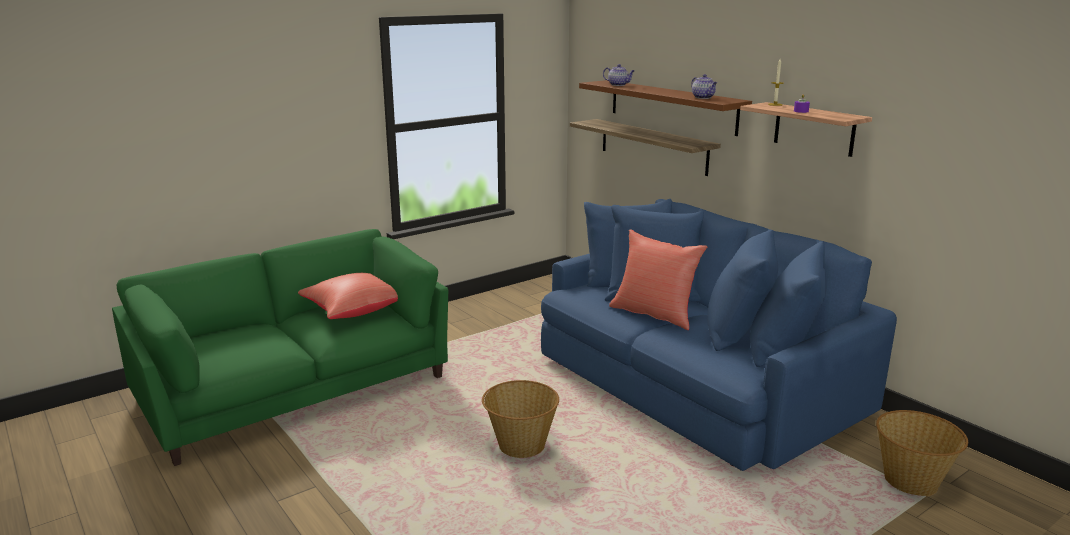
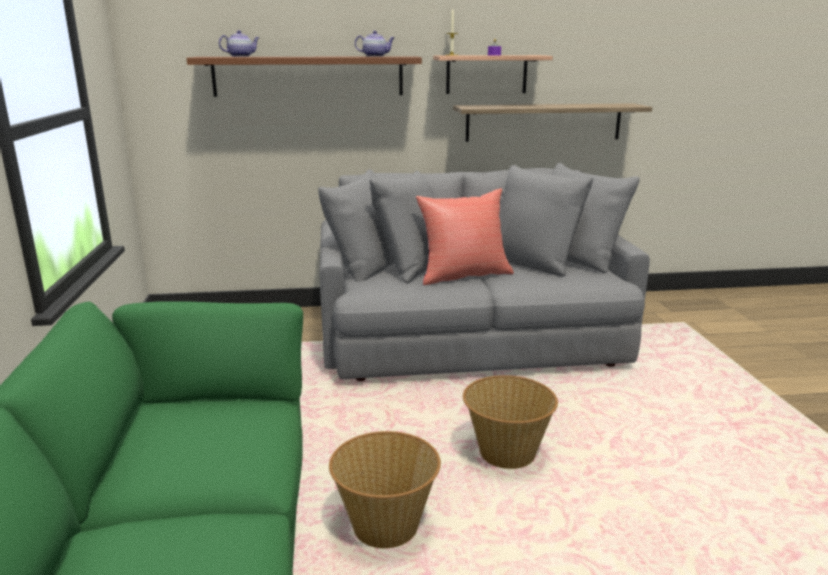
camera: 60 degrees left, 0 degrees up
red pillow [298,273,398,319] -> none
blue sofa [541,199,897,471] -> grey sofa [318,162,650,381]
shelf [570,119,721,176] -> shelf moved to [453,103,652,142]
basket [876,410,968,496] -> basket moved to [329,431,441,548]

